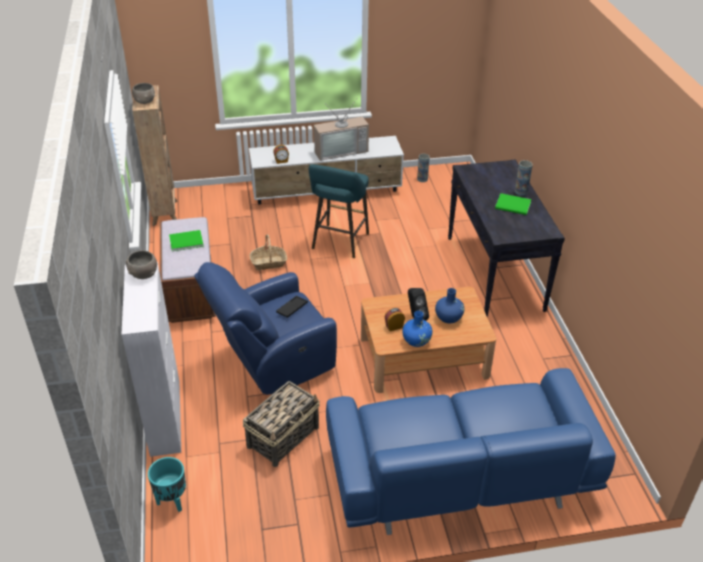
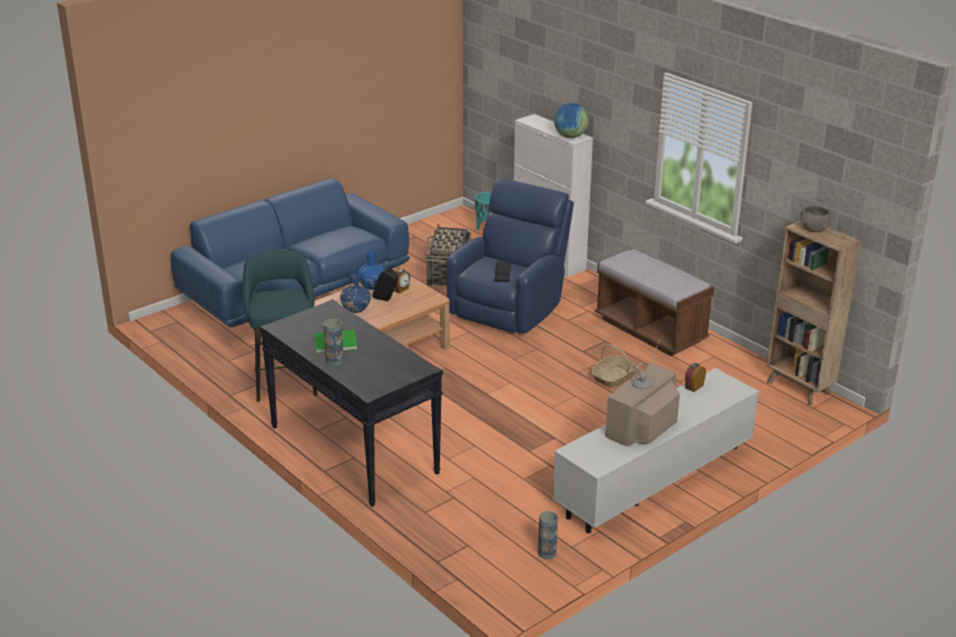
camera: 150 degrees right, 10 degrees down
grey bowl [125,250,157,279] -> globe [554,103,589,138]
green book [169,230,204,251] -> none
turquoise stool [309,164,369,258] -> turquoise stool moved to [242,250,317,402]

